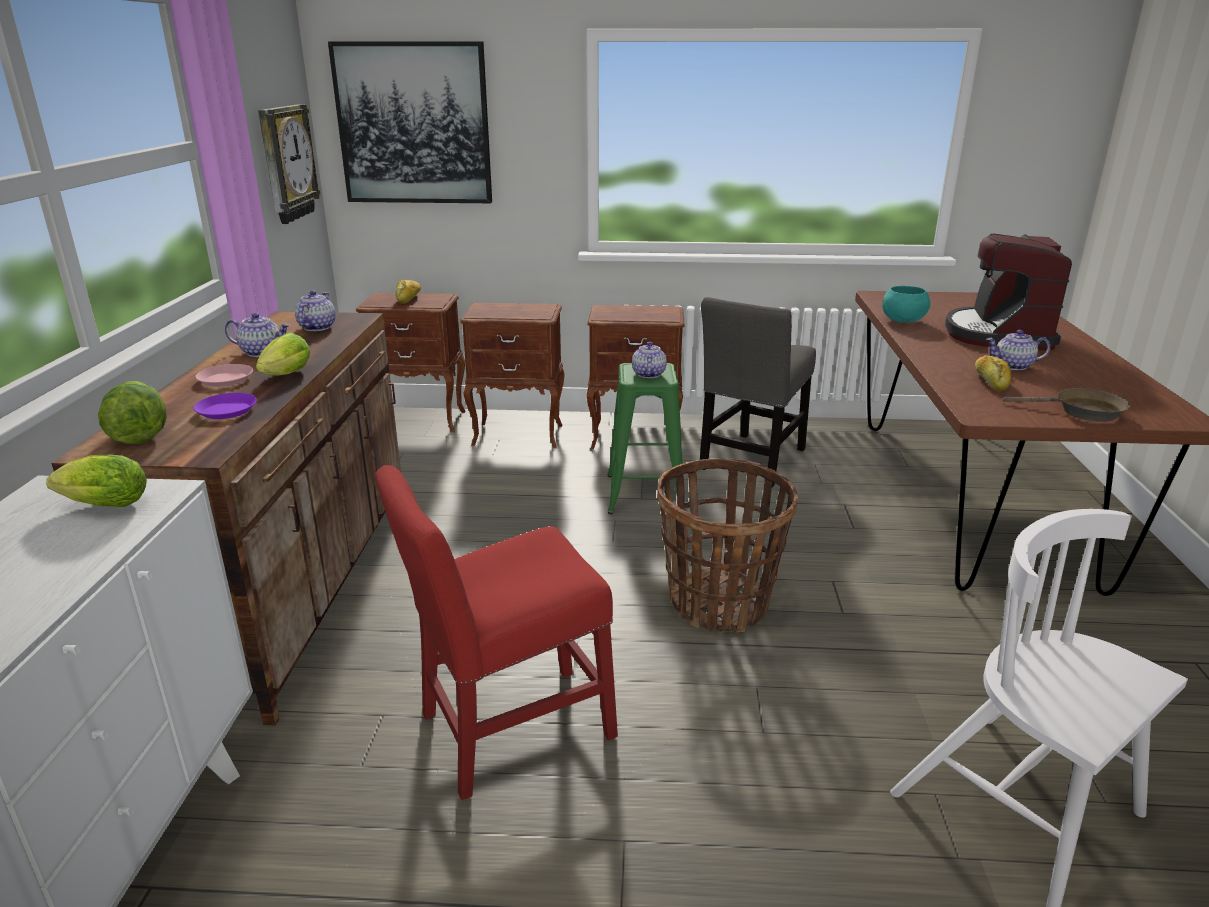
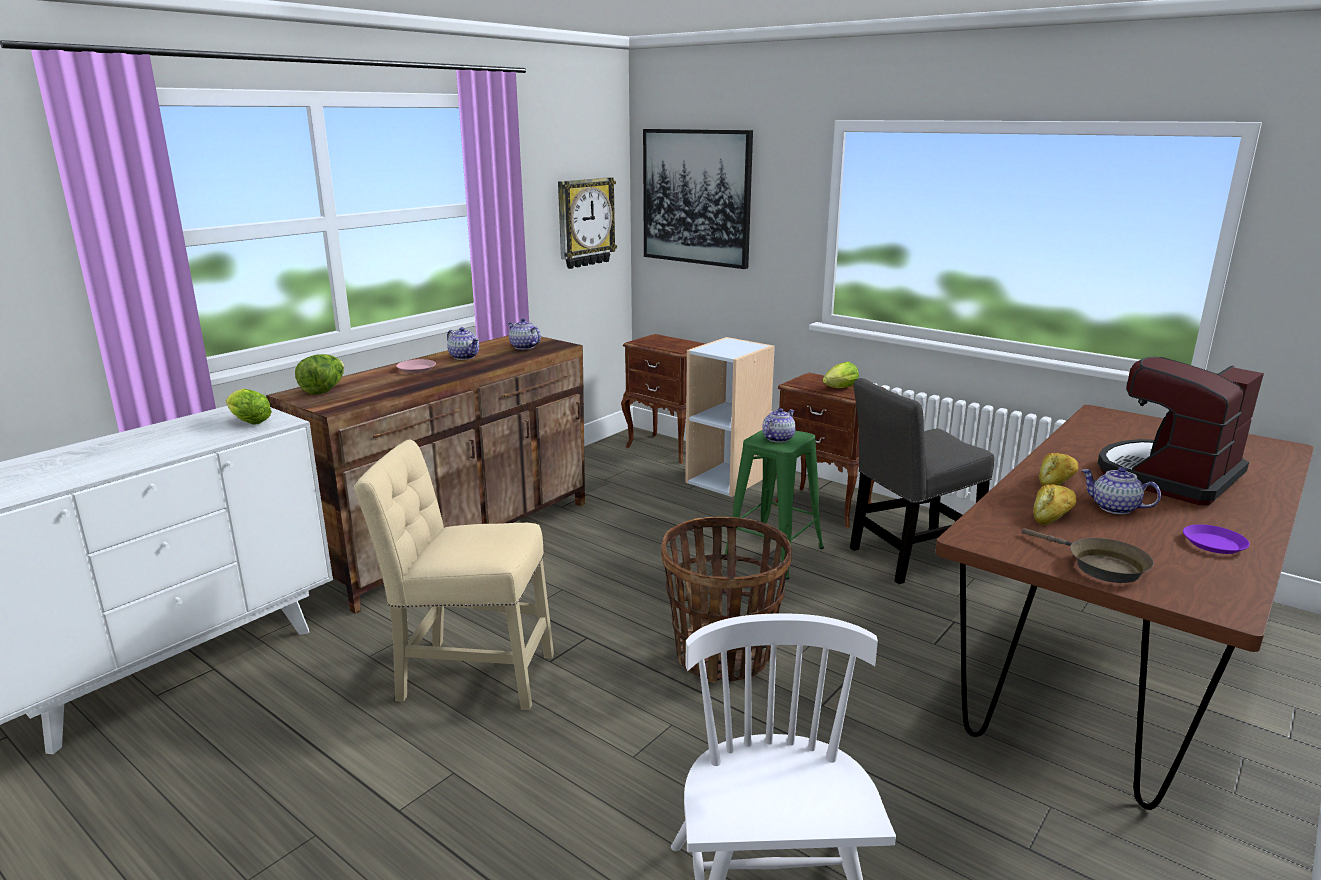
camera: 35 degrees right, 5 degrees down
purple plate [193,393,257,419] -> purple plate moved to [1183,524,1250,554]
lettuce [256,333,311,376] -> lettuce moved to [823,362,859,388]
teapot [295,290,336,331] -> teapot turned 90 degrees counterclockwise [508,318,541,350]
red chair [375,465,618,800] -> beige chair [354,439,554,710]
bread [396,280,421,304] -> bread moved to [1039,453,1079,486]
brown nightstand [460,303,565,448] -> bookcase [685,337,775,497]
turquoise bowl [882,286,930,323] -> none

